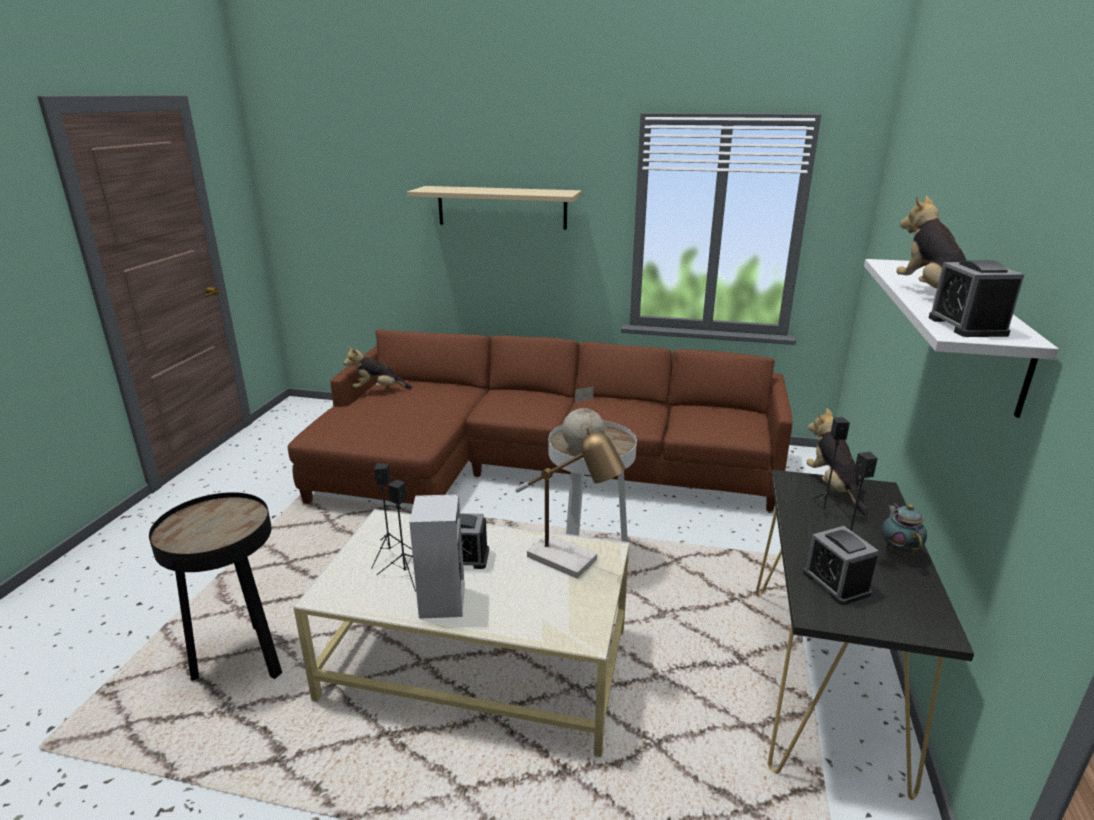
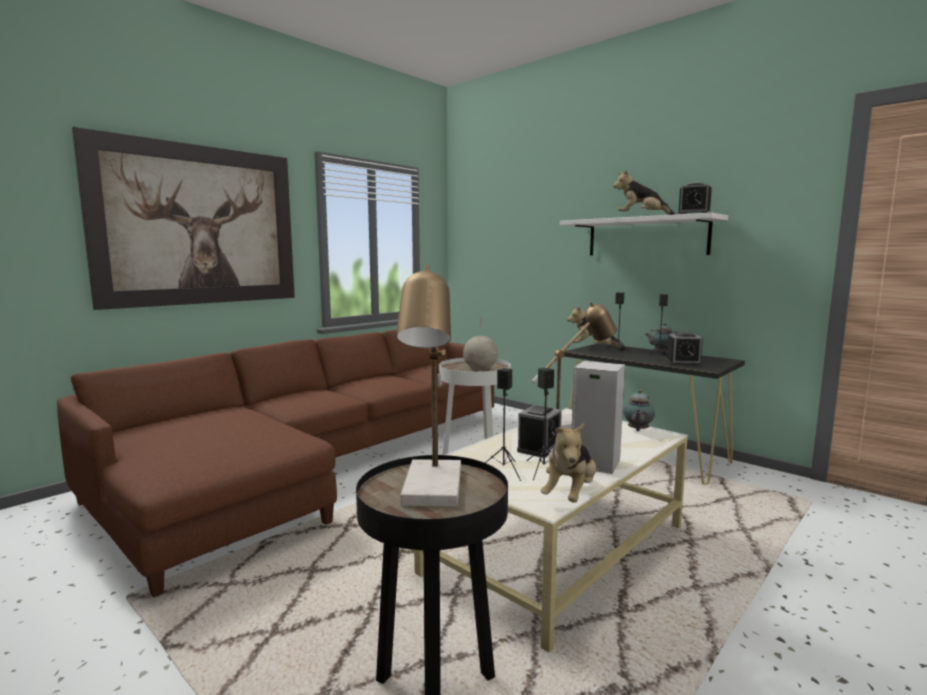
camera: 60 degrees left, 15 degrees down
plush toy [344,347,412,388] -> plush toy moved to [541,423,596,503]
beige shelf [407,186,582,230] -> picture [72,127,295,310]
none -> table lamp [396,265,461,507]
none -> teapot [624,389,655,431]

